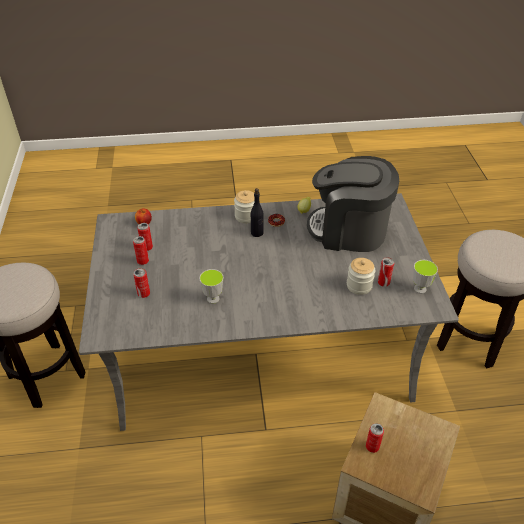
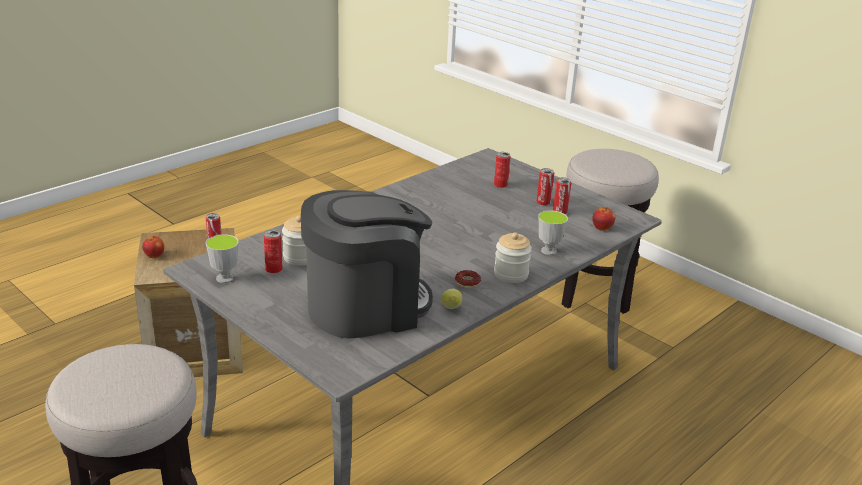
camera: 140 degrees right, 15 degrees down
cup [199,269,223,304] -> cup moved to [538,210,568,255]
black bottle [251,188,263,237] -> none
none -> apple [142,236,165,258]

